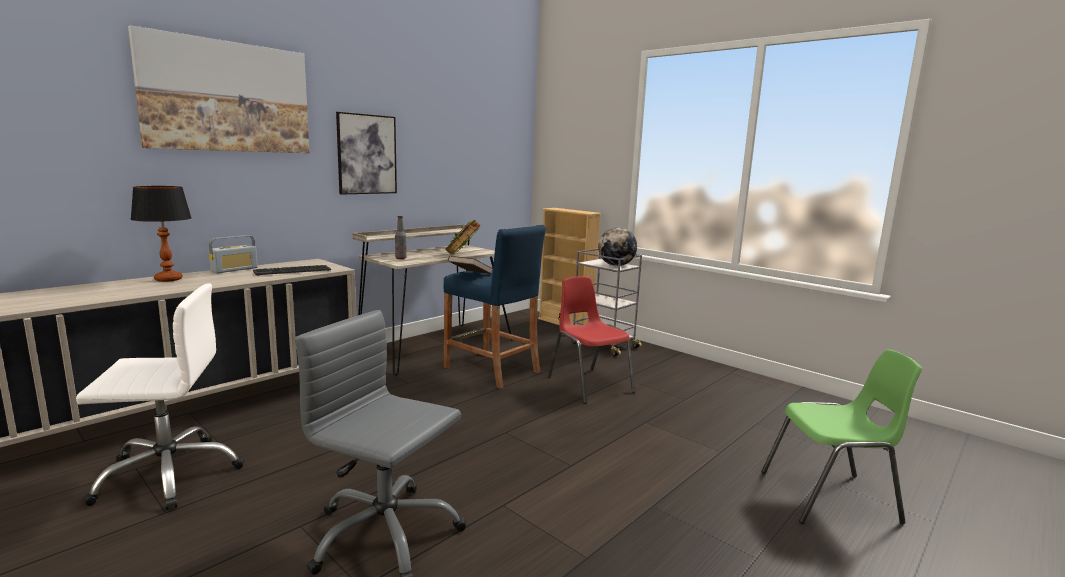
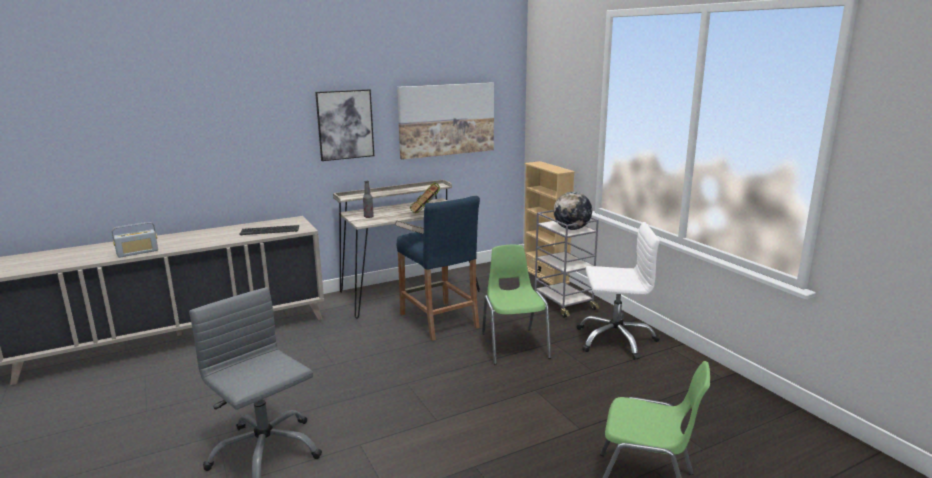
camera: 20 degrees right, 5 degrees up
white office chair [76,283,245,510] -> white office chair moved to [576,222,660,360]
picture [128,25,310,153] -> picture moved to [397,82,494,160]
table lamp [130,186,192,282] -> none
radio [208,235,258,273] -> radio moved to [112,222,158,258]
red chair [548,276,635,404] -> green chair [482,245,551,364]

